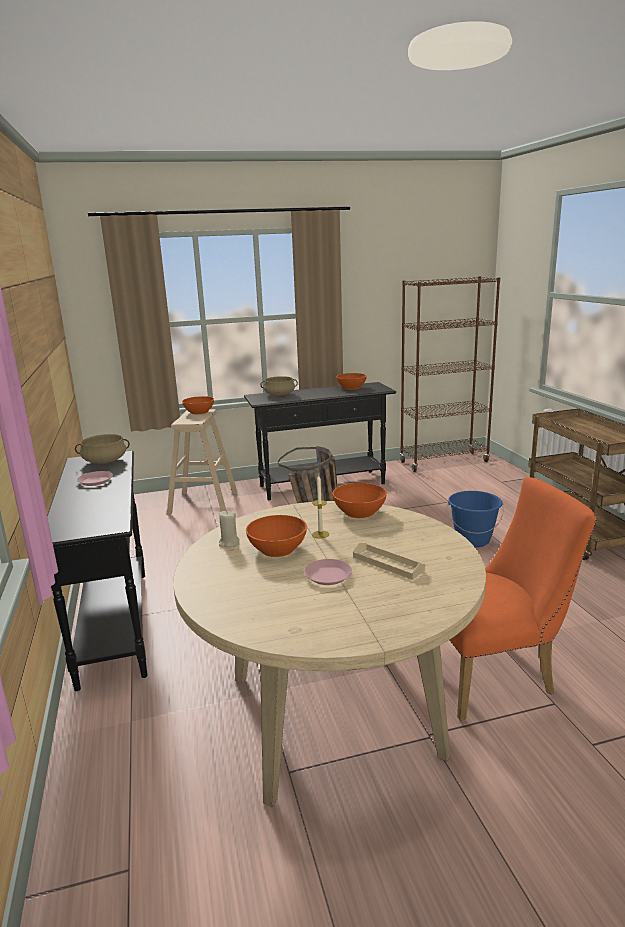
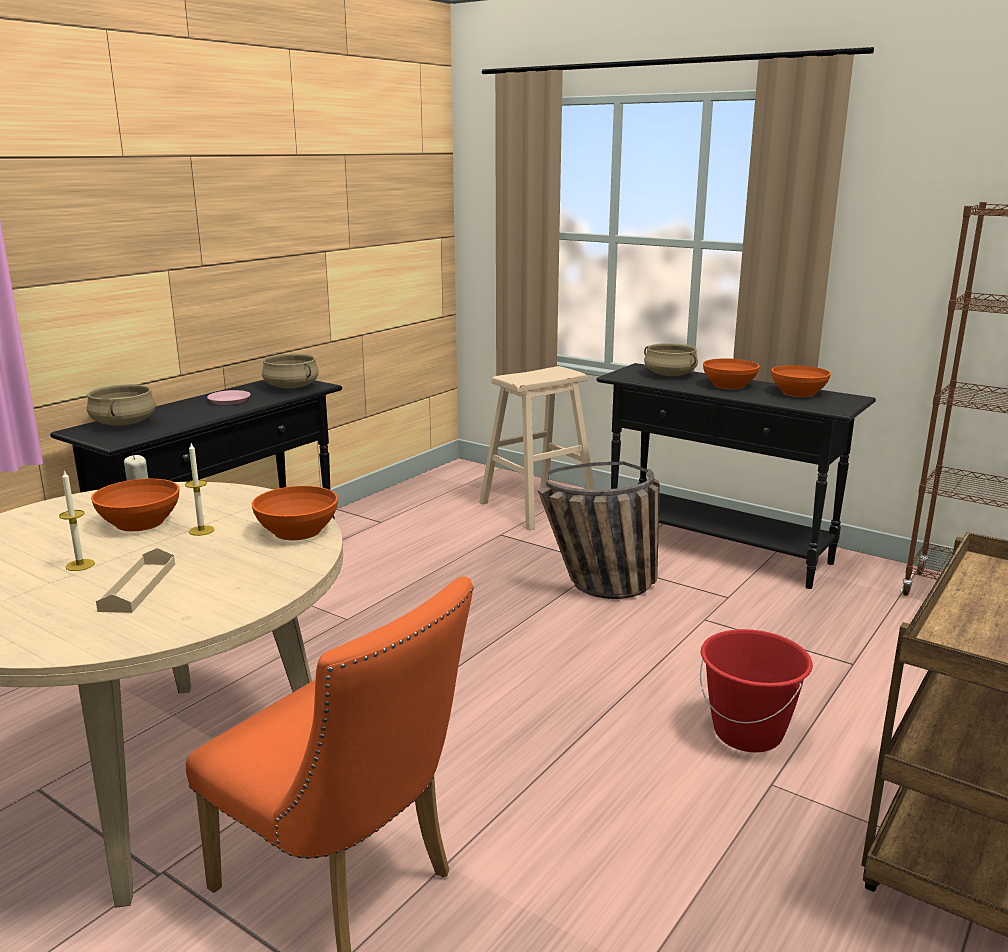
camera: 50 degrees right, 0 degrees up
orange bowl [182,396,214,415] -> orange bowl moved to [703,359,760,389]
pink plate [304,559,352,585] -> candle [59,470,95,571]
blue bucket [447,491,503,547] -> red bucket [700,629,813,752]
none -> beige cooking pot [87,384,156,426]

